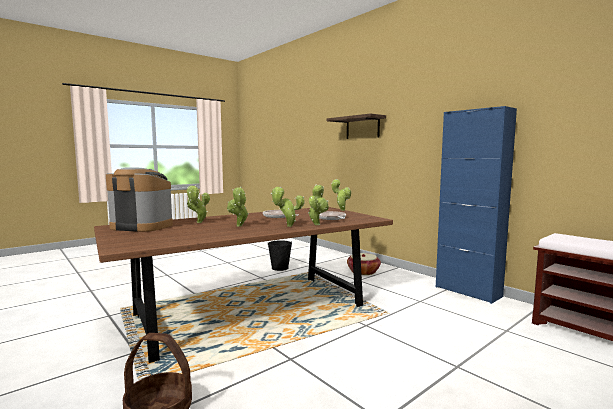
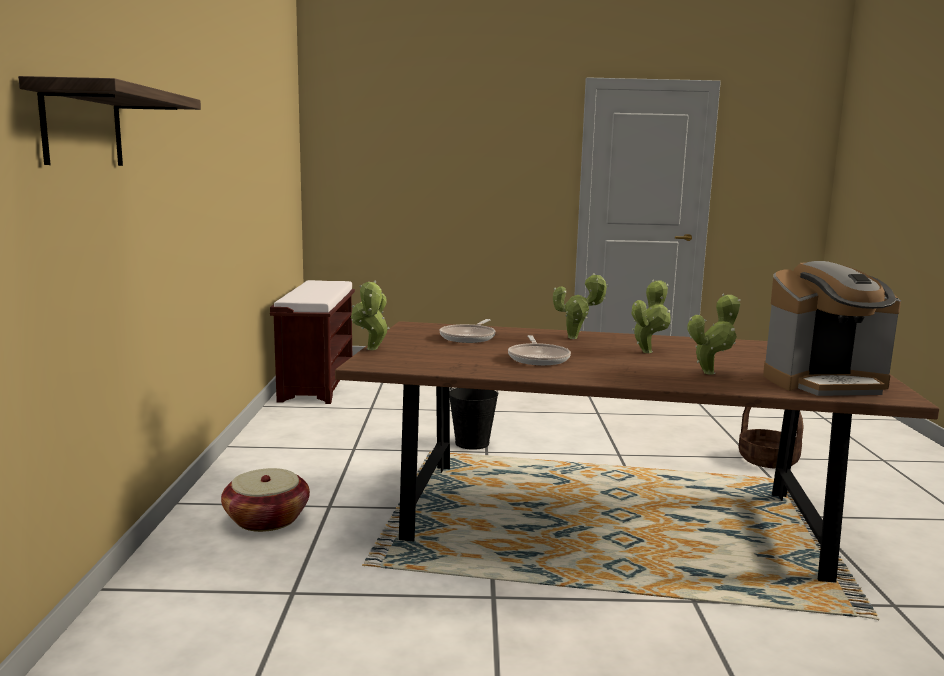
camera: 140 degrees left, 5 degrees up
coffee machine [106,167,173,232] -> coffee machine turned 60 degrees counterclockwise [763,261,901,396]
black bucket [268,240,292,271] -> black bucket moved to [450,387,498,450]
potted plant [308,185,329,225] -> none
blue cabinet [436,106,517,304] -> none

